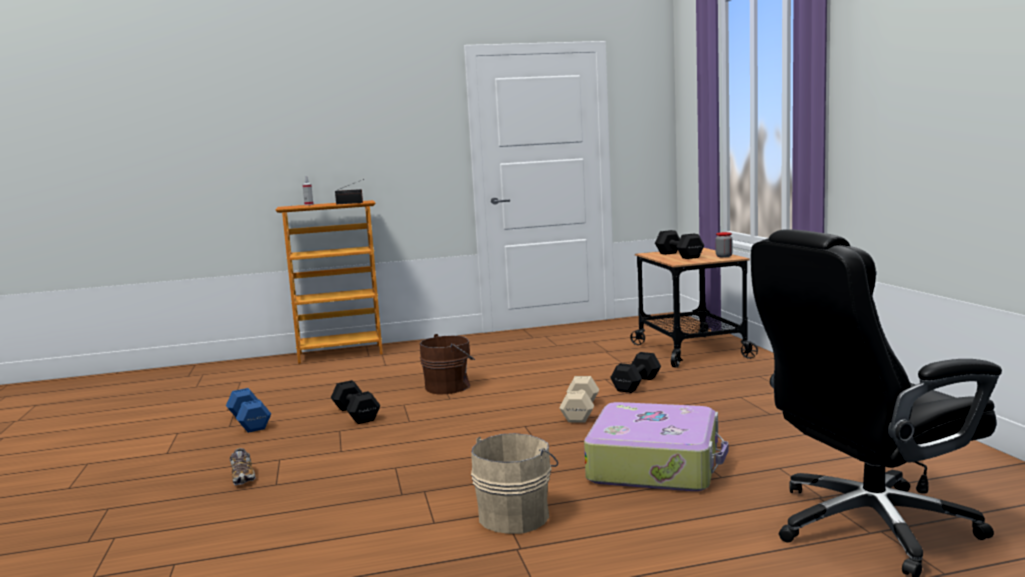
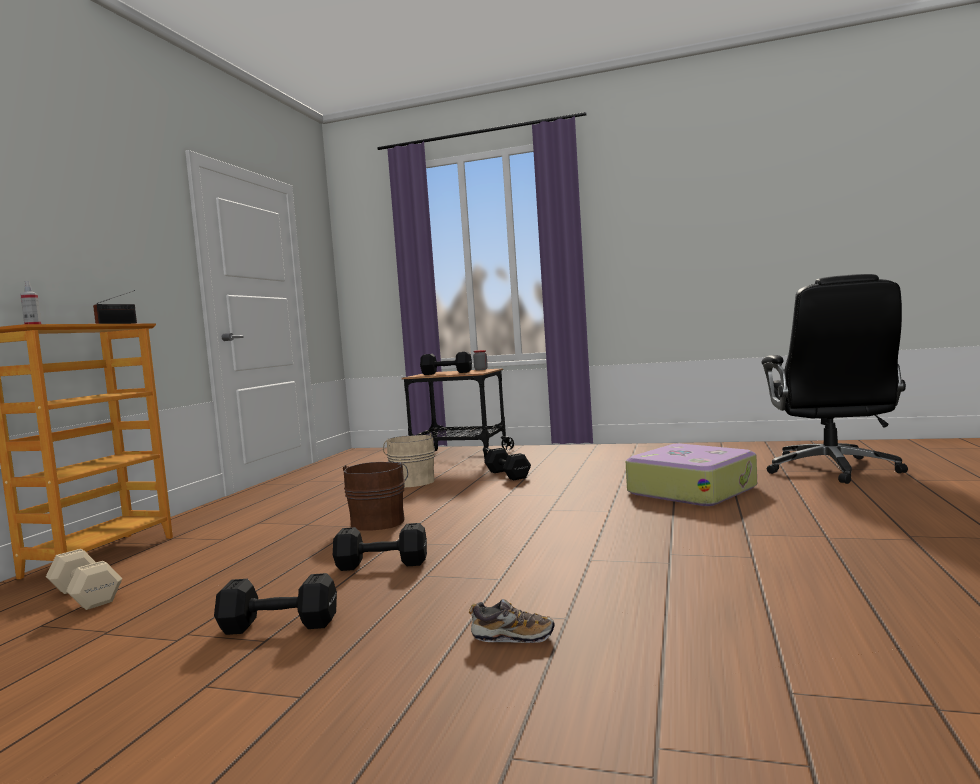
camera: 60 degrees left, 5 degrees down
blue dumbbell [226,388,271,433] -> black dumbbell [214,573,337,635]
beige bucket [471,433,558,534] -> beige bucket moved to [383,433,435,487]
beige dumbbell [559,376,599,423] -> beige dumbbell moved to [46,549,122,610]

